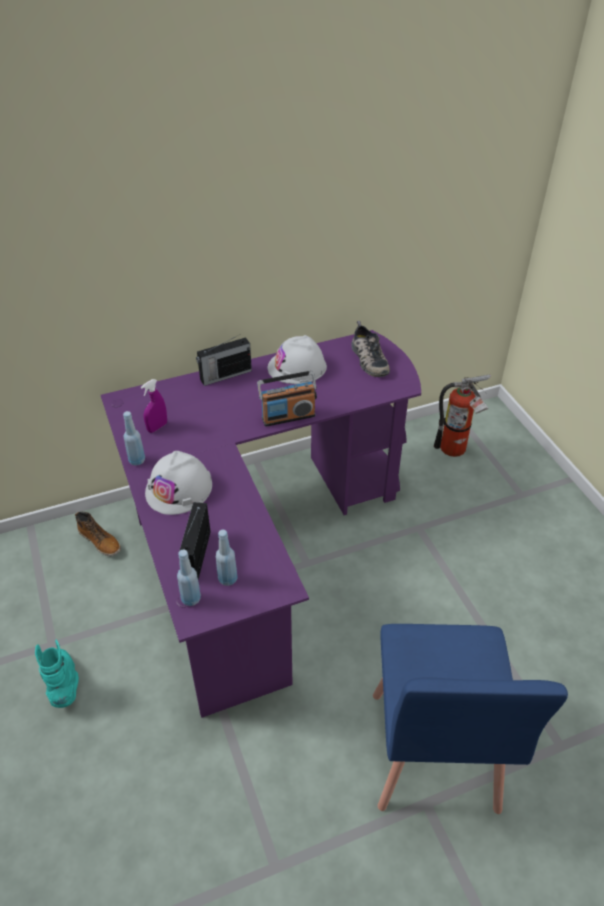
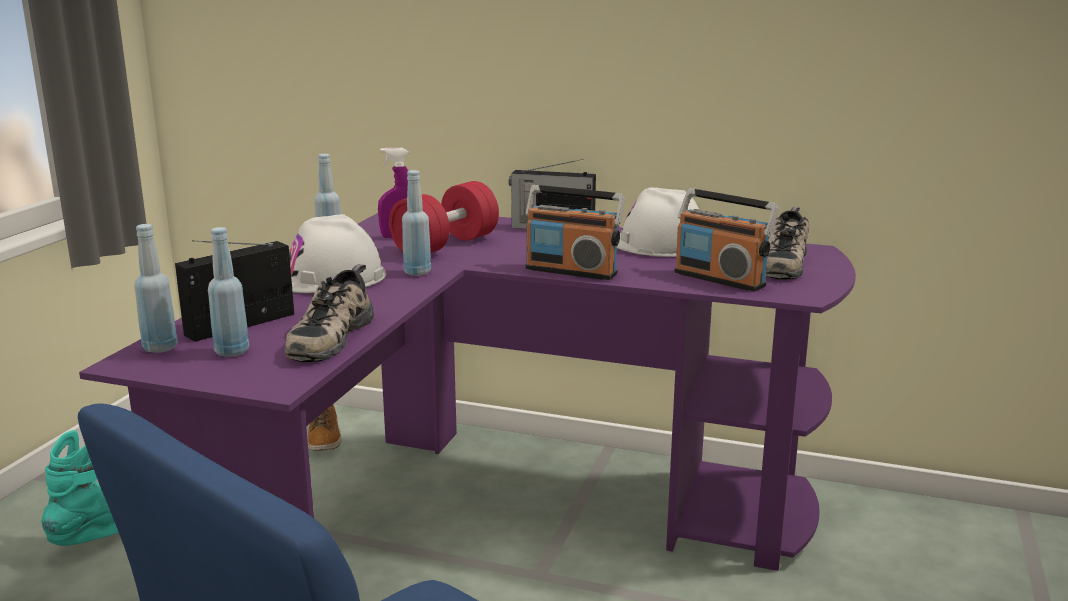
camera: 40 degrees right, 25 degrees down
fire extinguisher [434,374,491,457] -> none
none -> shoe [284,264,374,362]
none -> red dumbbell [389,181,499,253]
none -> blue bottle [402,170,431,276]
none -> radio [674,188,779,292]

